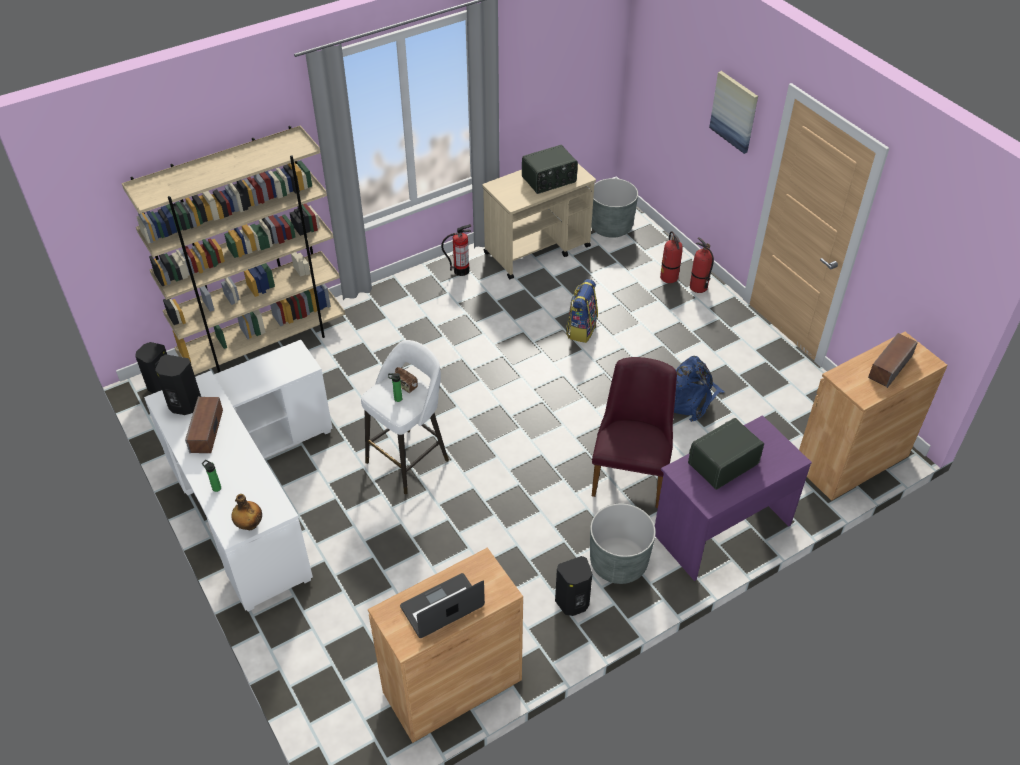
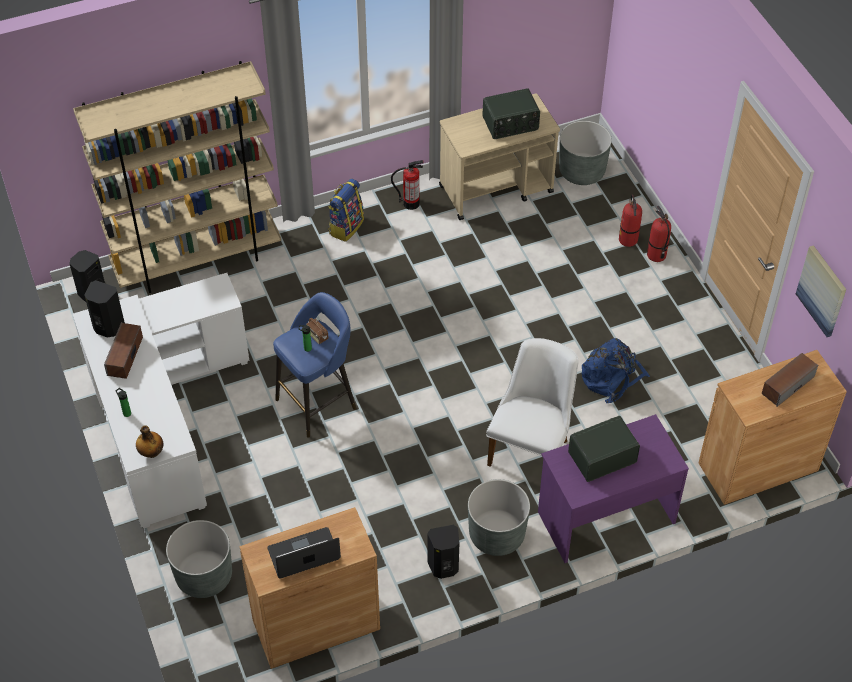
camera: 10 degrees right, 5 degrees up
white stool [361,340,449,494] -> blue stool [273,292,356,438]
backpack [566,279,598,343] -> backpack moved to [328,179,364,242]
purple chair [592,357,677,508] -> white chair [486,338,578,467]
picture [709,71,758,154] -> picture moved to [796,245,846,337]
none -> grey planter [166,520,232,598]

